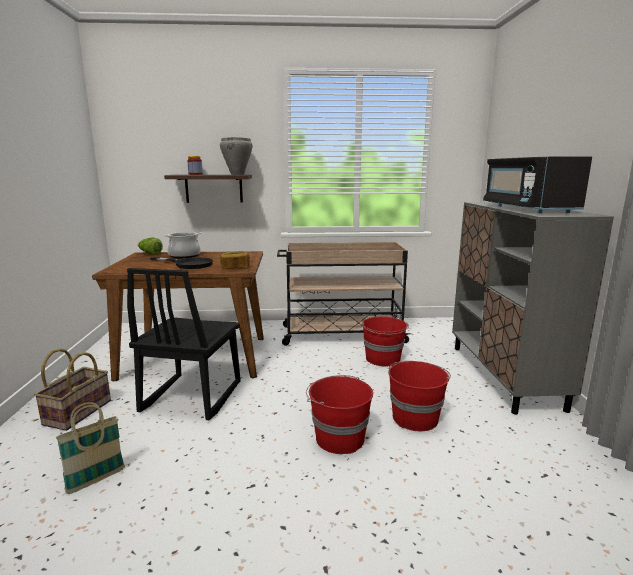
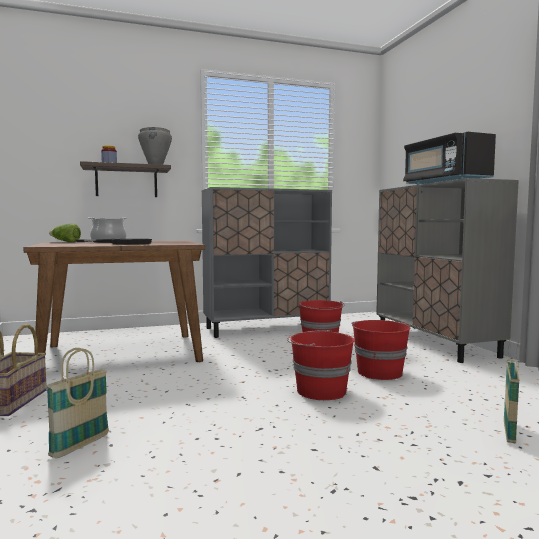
camera: 15 degrees left, 10 degrees down
black chair [127,268,241,420] -> none
bread [220,251,250,269] -> none
beige cart [277,242,411,346] -> grey cabinet [202,187,332,338]
none -> basket [504,341,520,444]

